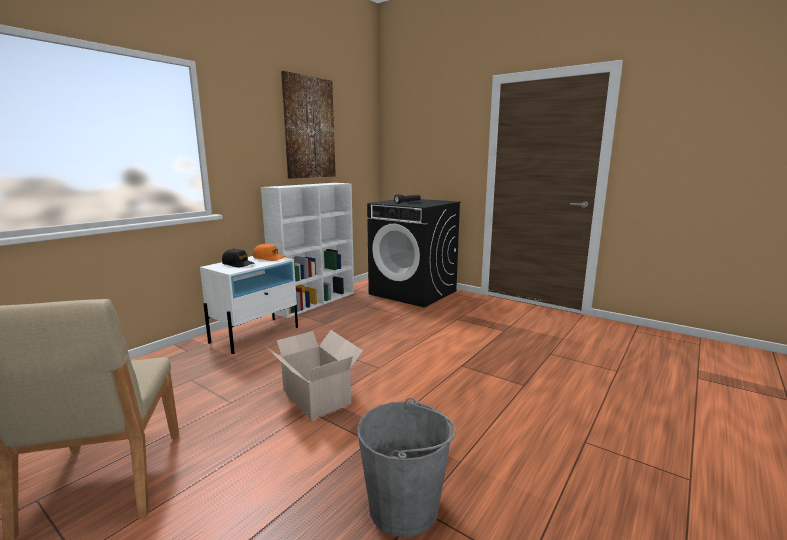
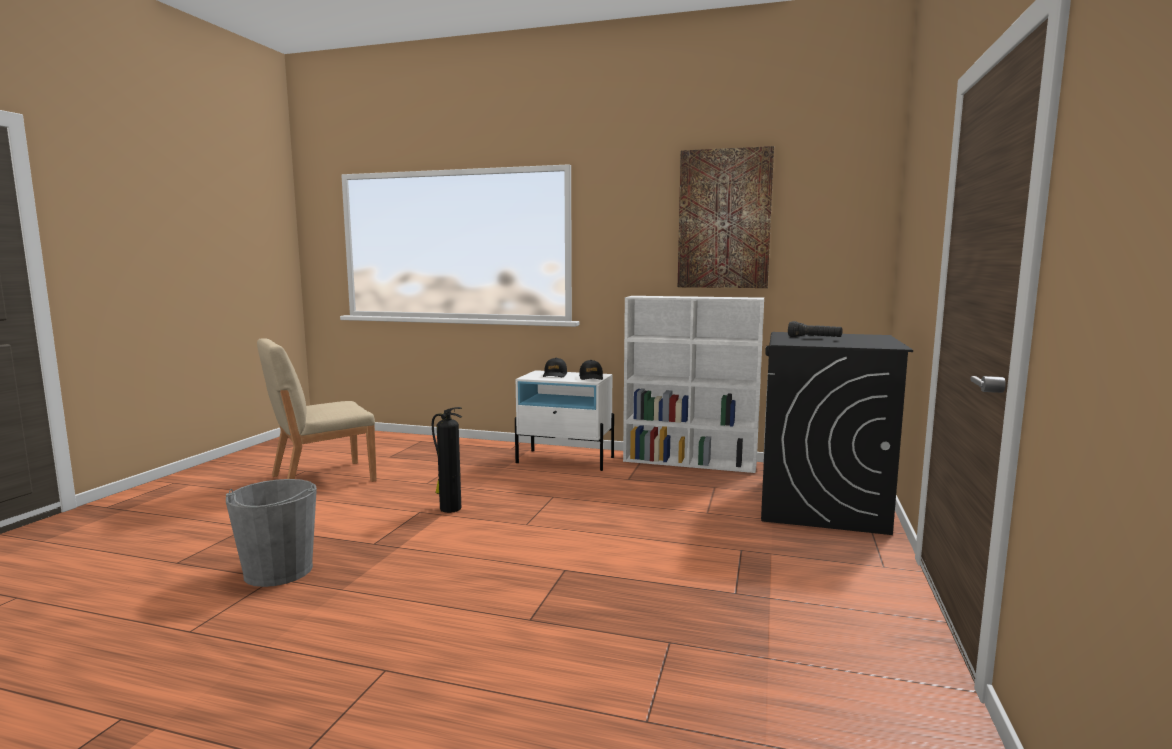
camera: 70 degrees right, 5 degrees down
orange cap [253,244,286,261] -> black cap [579,360,603,380]
cardboard box [266,330,363,419] -> fire extinguisher [432,407,462,513]

